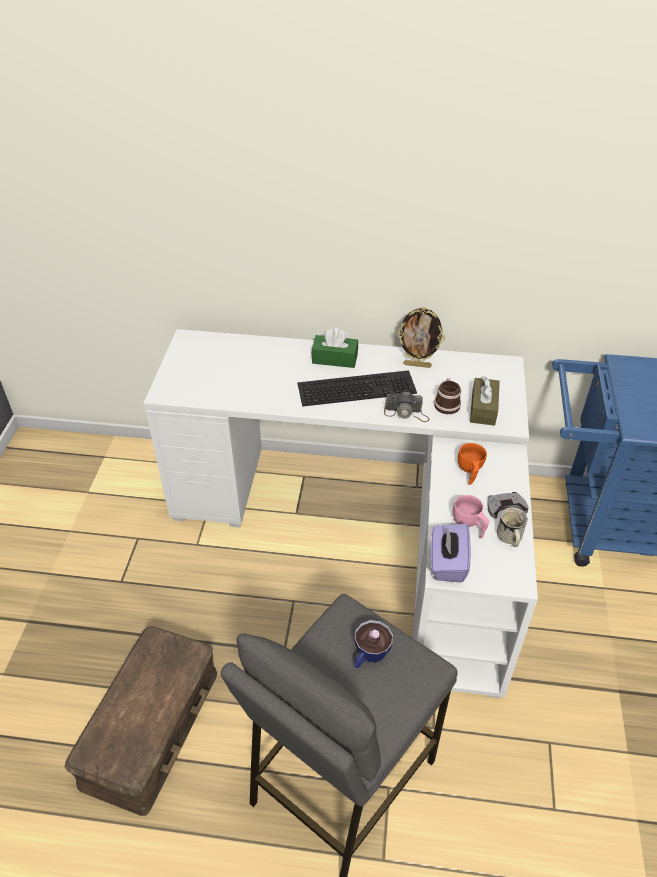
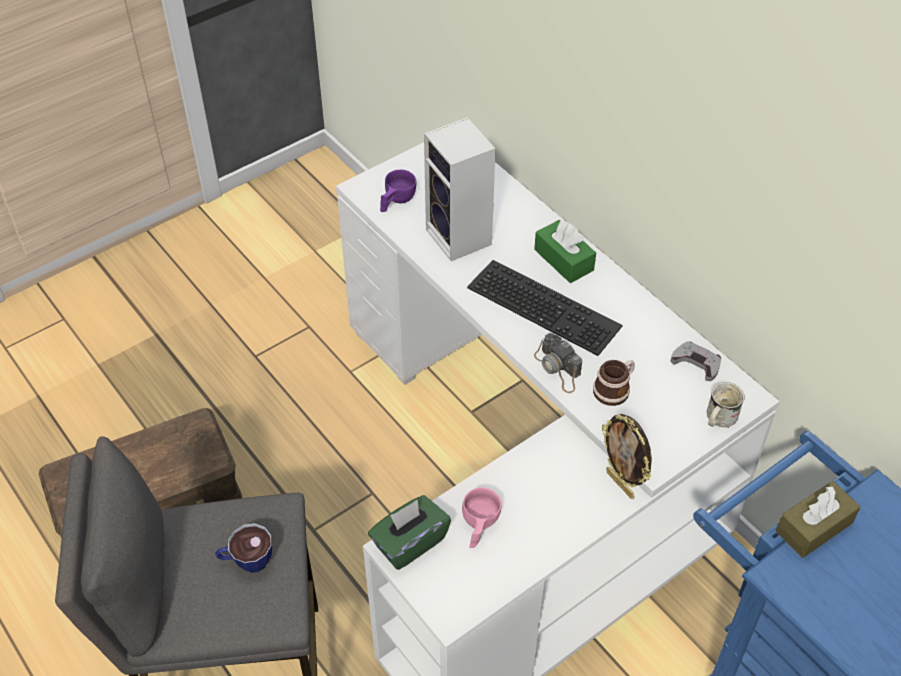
camera: 45 degrees right, 5 degrees up
picture frame [397,307,445,368] -> picture frame moved to [602,414,652,499]
purple tissue box [431,524,470,582] -> green tissue box [368,495,451,570]
orange cup [458,443,487,485] -> none
brown tissue box [470,376,500,426] -> brown tissue box moved to [776,481,861,558]
grey game controller [487,492,529,518] -> grey game controller moved to [671,342,721,381]
white mug [497,507,528,547] -> white mug moved to [707,382,745,428]
none -> purple cup [380,169,416,212]
none -> speaker [424,117,496,261]

